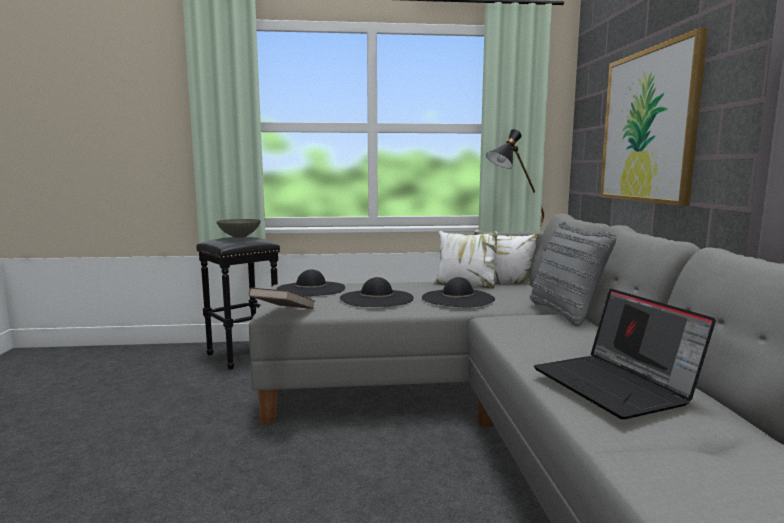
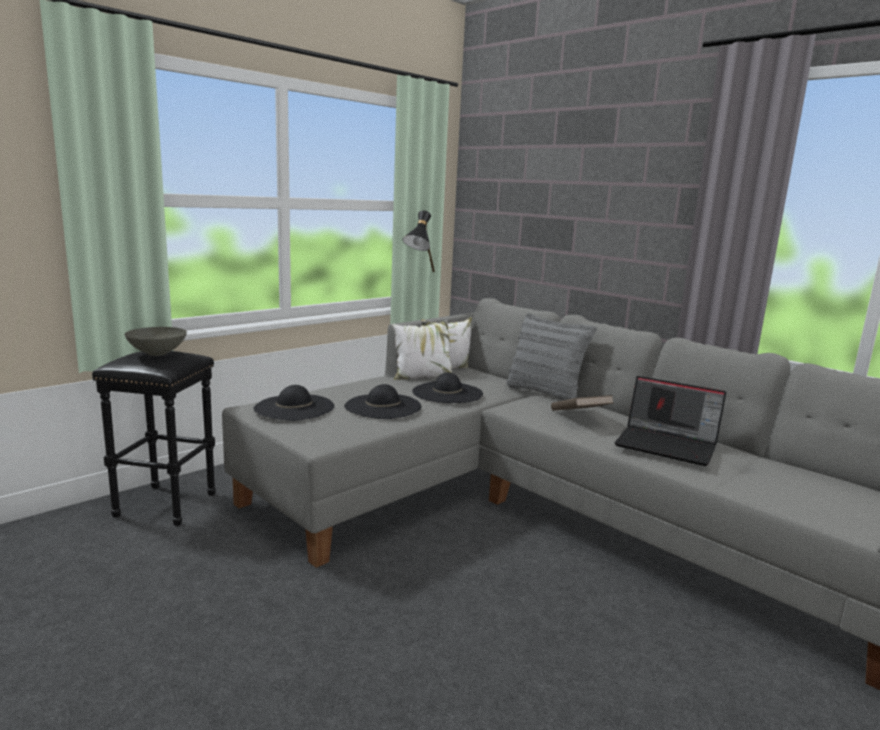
camera: 40 degrees left, 5 degrees up
brown book [249,288,314,309] -> brown book moved to [551,395,614,411]
picture [600,28,708,206] -> none

